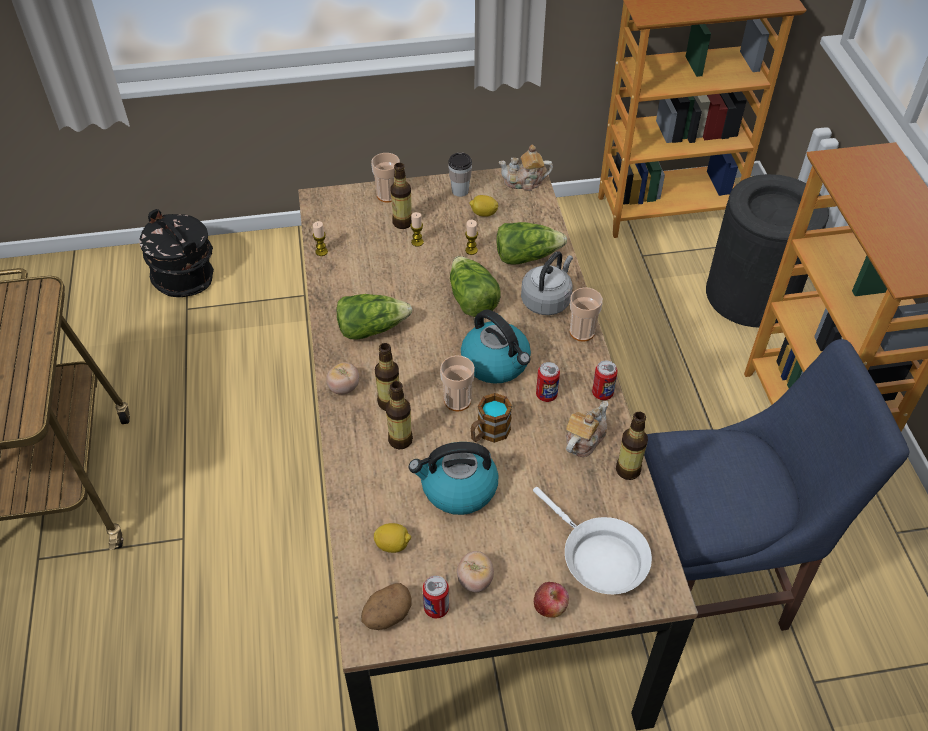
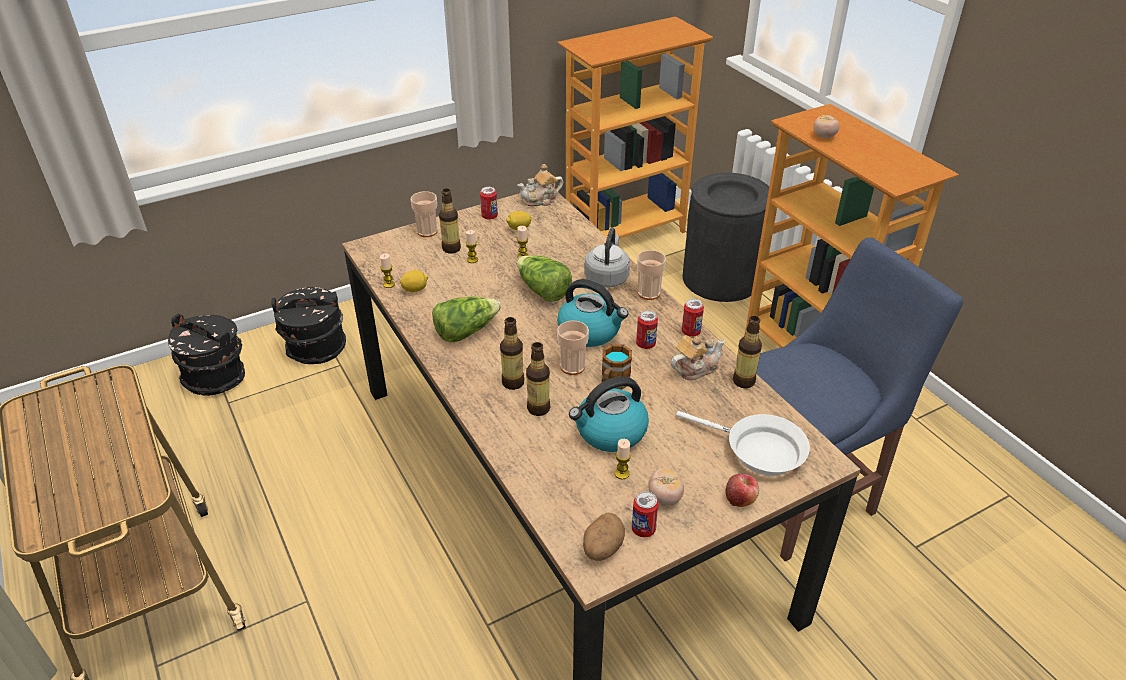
camera: 20 degrees left, 10 degrees down
tomato [326,362,359,394] -> tomato moved to [813,115,839,139]
lemon [374,523,411,553] -> lemon moved to [400,270,428,292]
cup [448,152,472,197] -> can [480,187,498,220]
lettuce [496,222,567,265] -> none
teapot [566,401,608,457] -> teapot turned 45 degrees clockwise [671,335,725,380]
none -> black bucket [271,287,346,364]
none -> candle [615,439,631,479]

